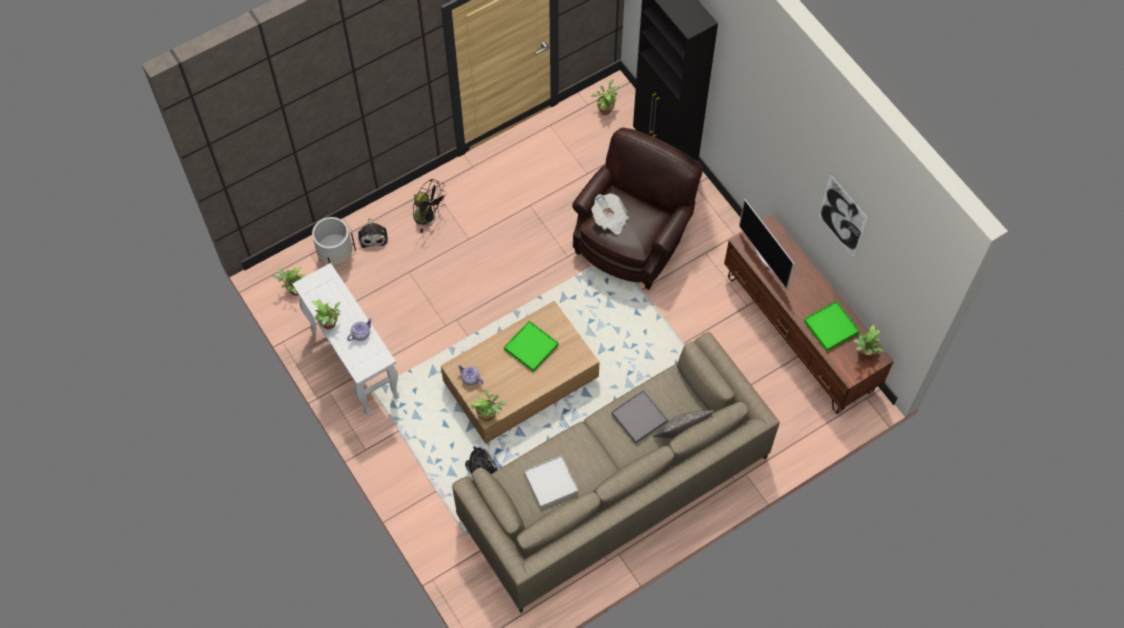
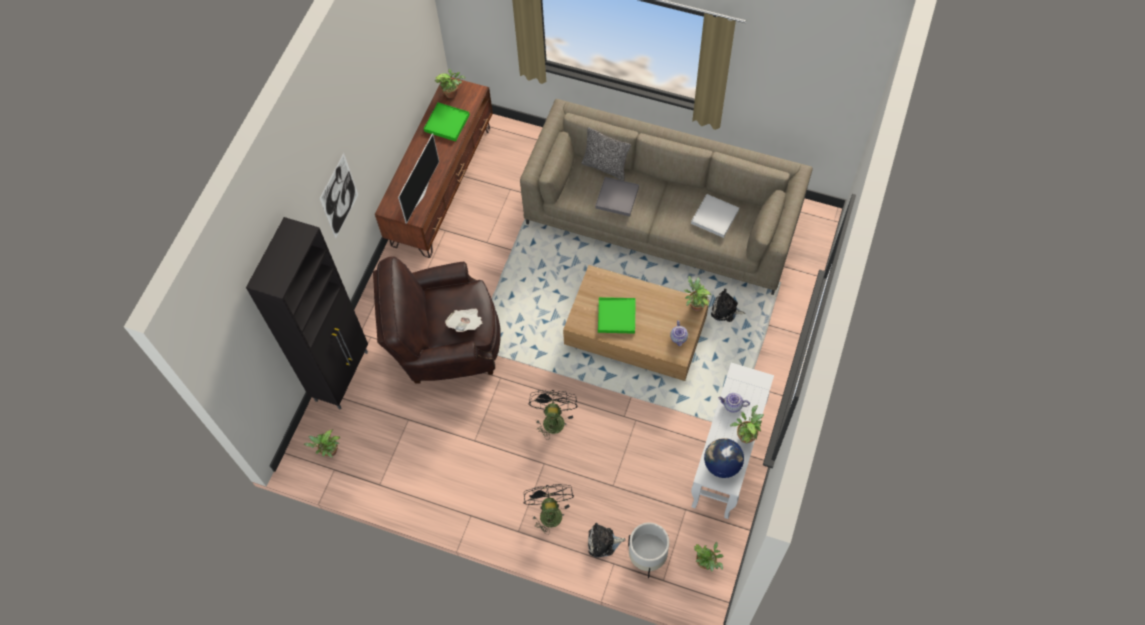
camera: 125 degrees left, 0 degrees up
plush toy [358,218,388,248] -> plush toy turned 135 degrees counterclockwise [588,523,626,558]
picture [819,174,868,257] -> picture moved to [319,153,358,239]
none -> black fan [529,390,577,440]
none -> globe [704,438,744,478]

